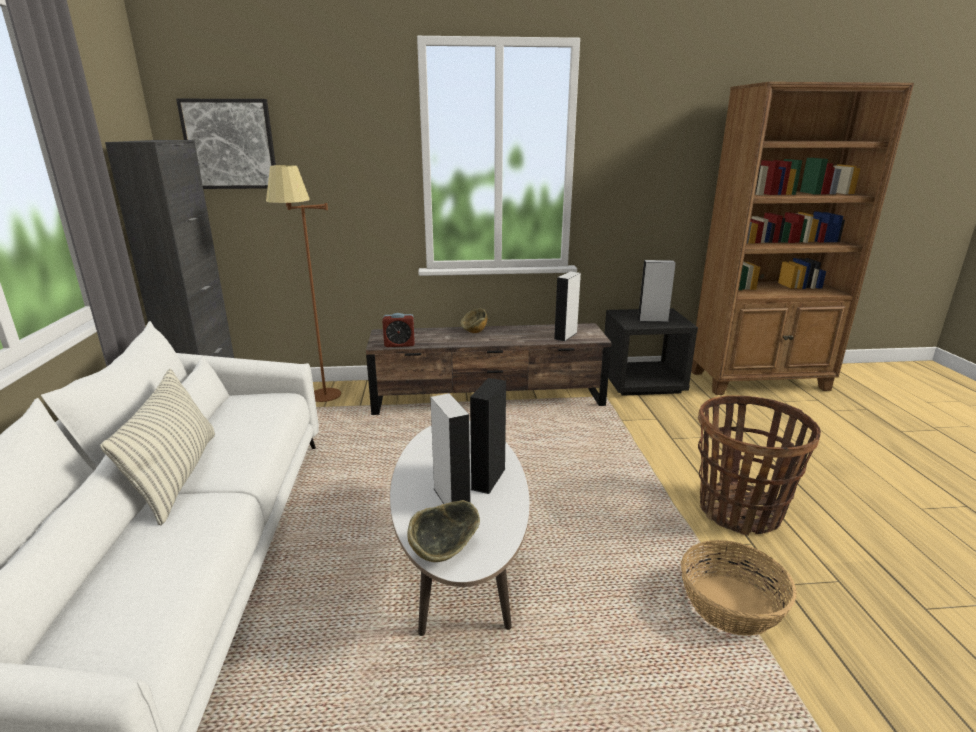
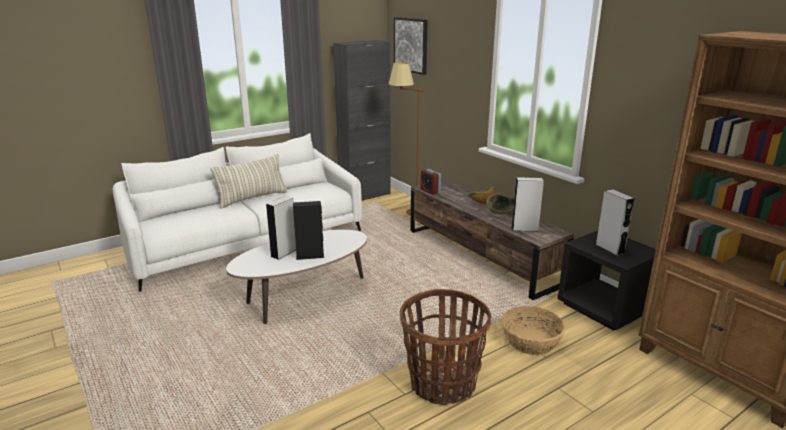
camera: 60 degrees right, 0 degrees up
bowl [407,500,480,562] -> bowl moved to [486,194,514,214]
basket [681,540,797,636] -> basket moved to [501,306,565,355]

